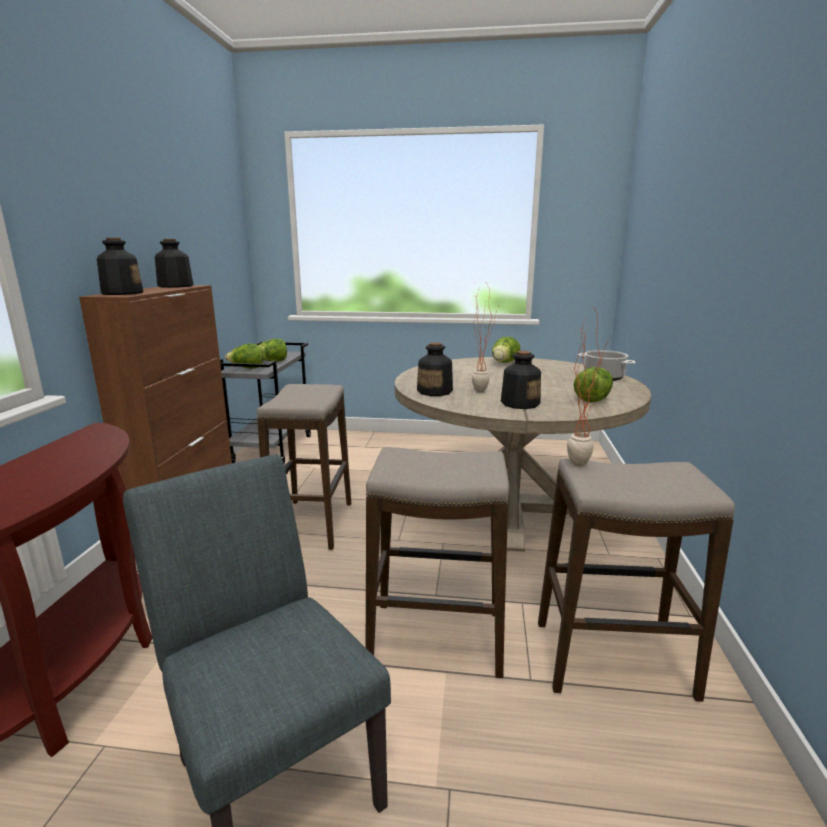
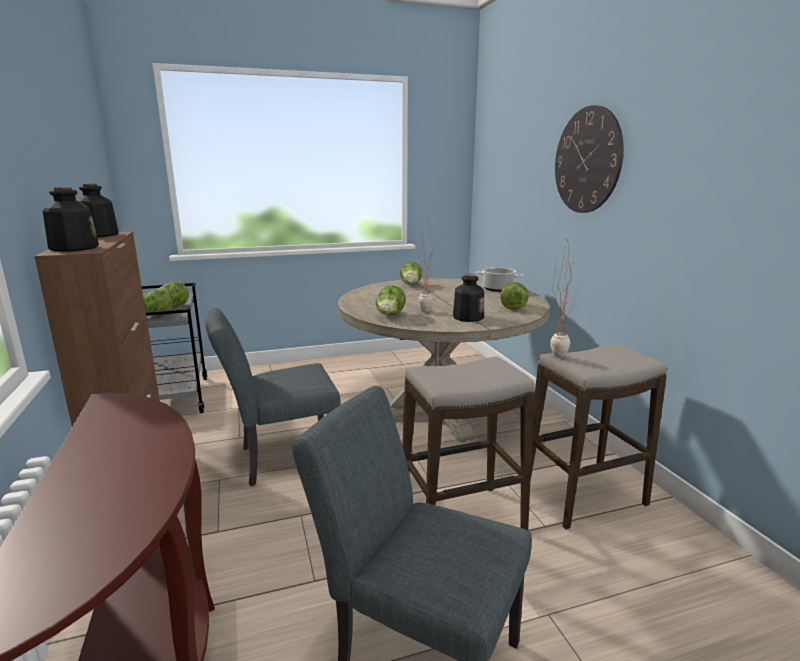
camera: 25 degrees left, 0 degrees up
stool [257,384,351,550] -> grey chair [206,308,341,486]
bottle [417,342,453,396] -> lettuce [376,285,406,316]
none -> wall clock [555,105,624,213]

